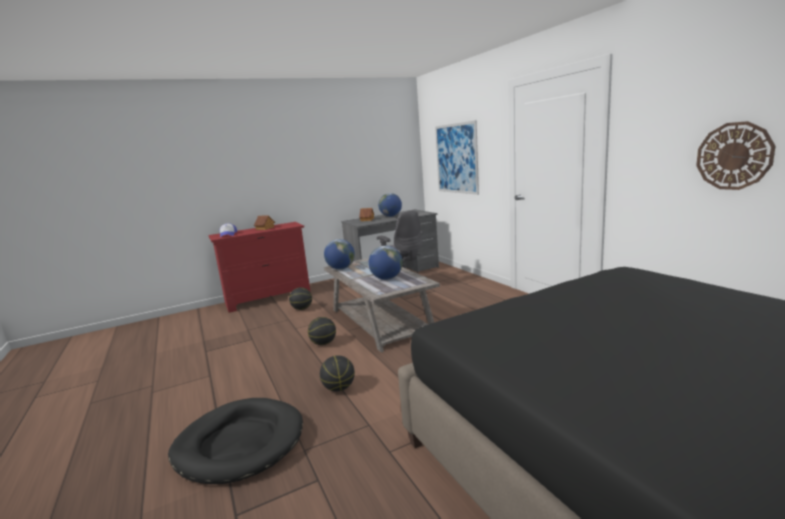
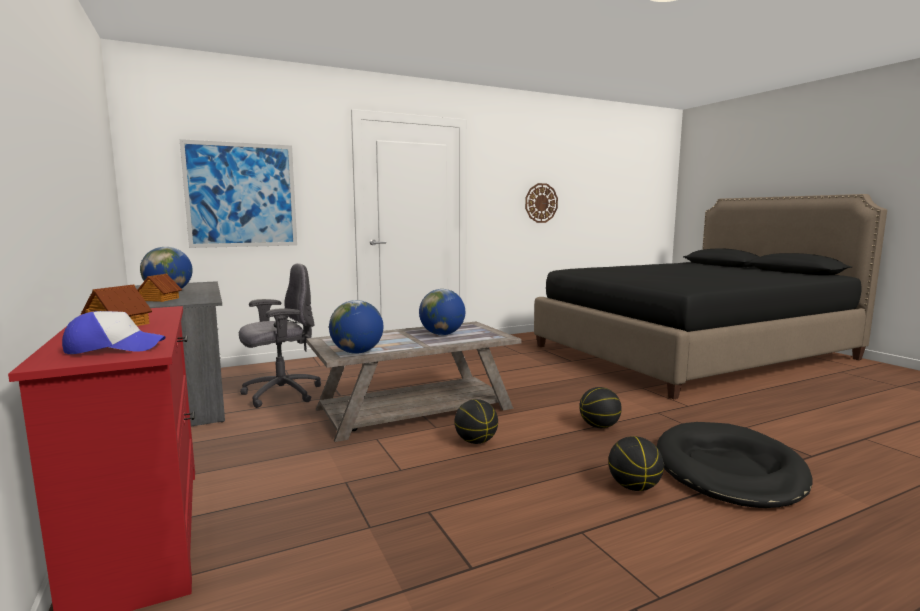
camera: 90 degrees left, 5 degrees down
basketball [289,287,312,310] -> basketball moved to [608,436,664,491]

